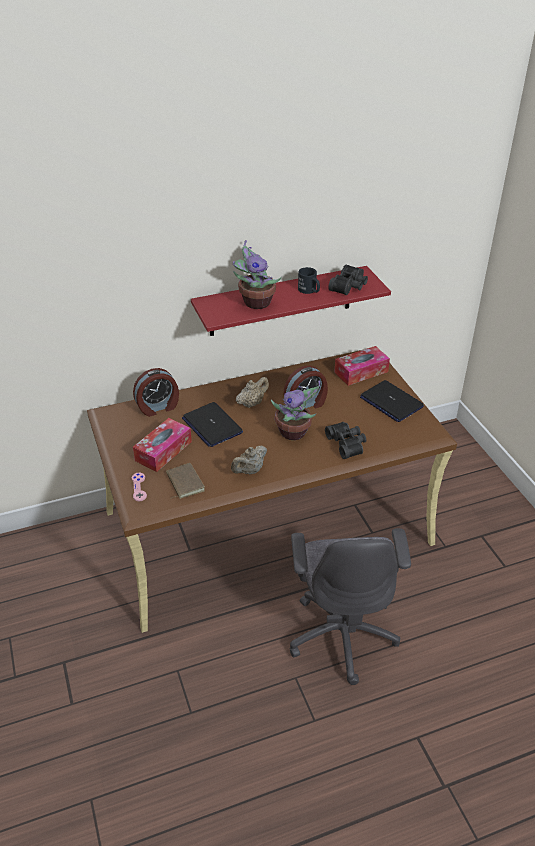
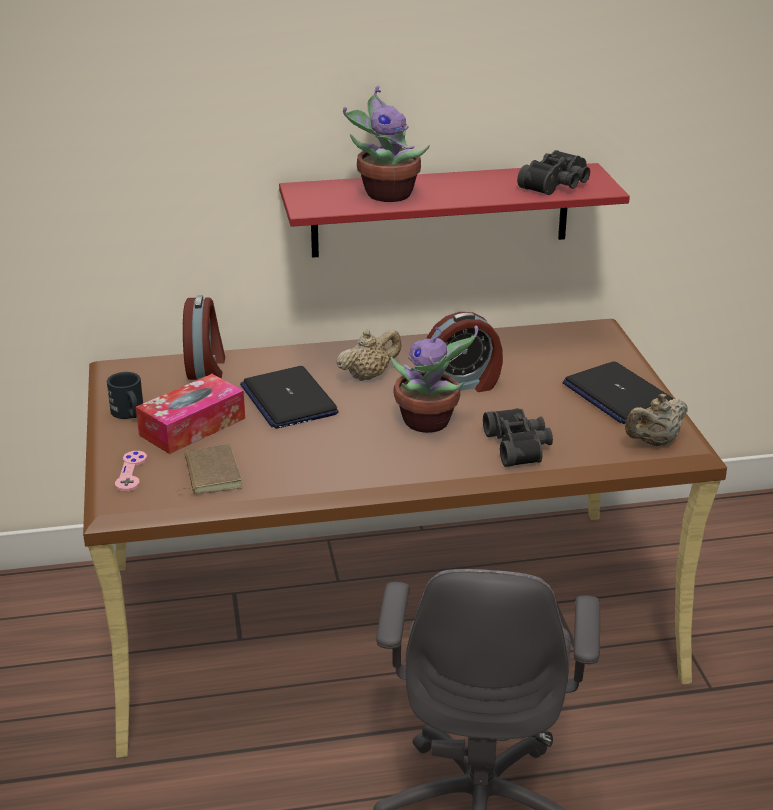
camera: 10 degrees right, 10 degrees down
alarm clock [133,368,179,417] -> alarm clock turned 75 degrees counterclockwise [183,296,225,380]
beige teapot [231,446,267,475] -> beige teapot moved to [625,394,688,446]
black mug [298,267,320,294] -> black mug moved to [107,372,143,419]
tissue box [334,346,390,386] -> none

